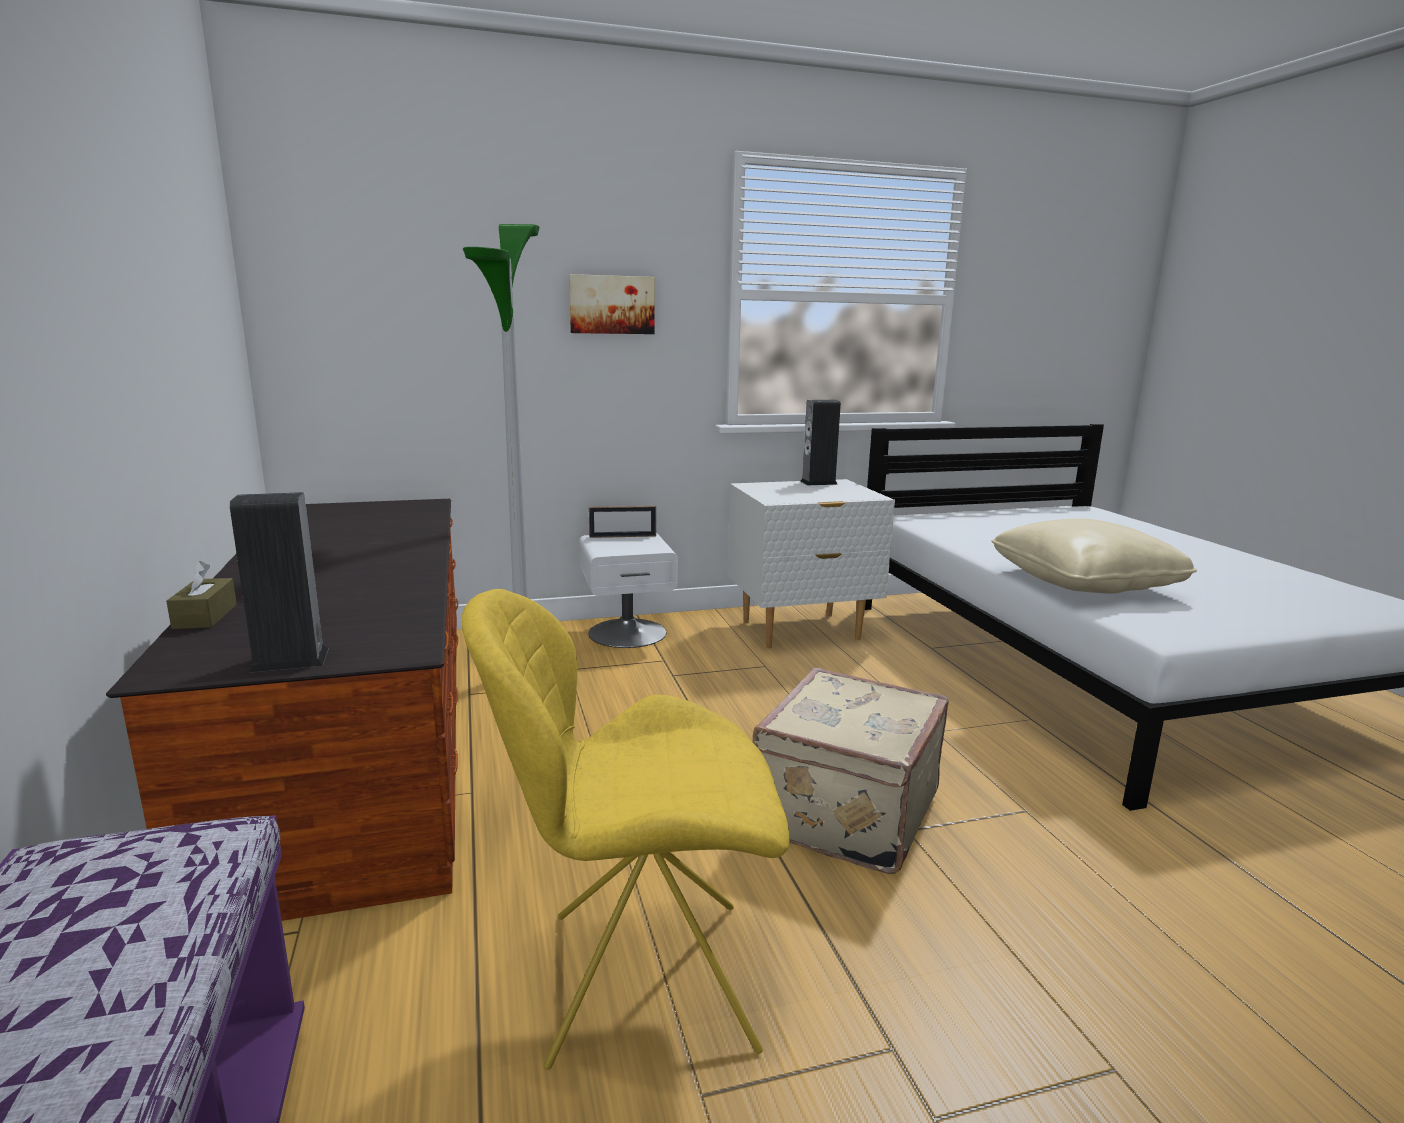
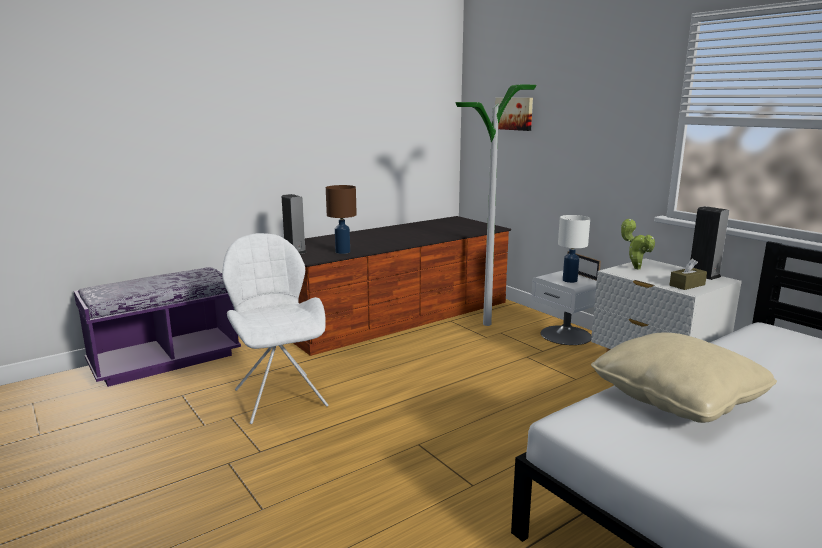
camera: 70 degrees right, 0 degrees up
brown tissue box [166,561,237,629] -> brown tissue box moved to [670,259,707,290]
yellow chair [462,589,789,1070] -> white chair [222,233,328,424]
picture [569,274,655,334] -> picture moved to [495,98,533,131]
beige suitcase [753,668,949,874] -> none
none -> brown table lamp [326,185,357,254]
none -> white table lamp [558,215,590,283]
none -> potted plant [620,219,655,269]

